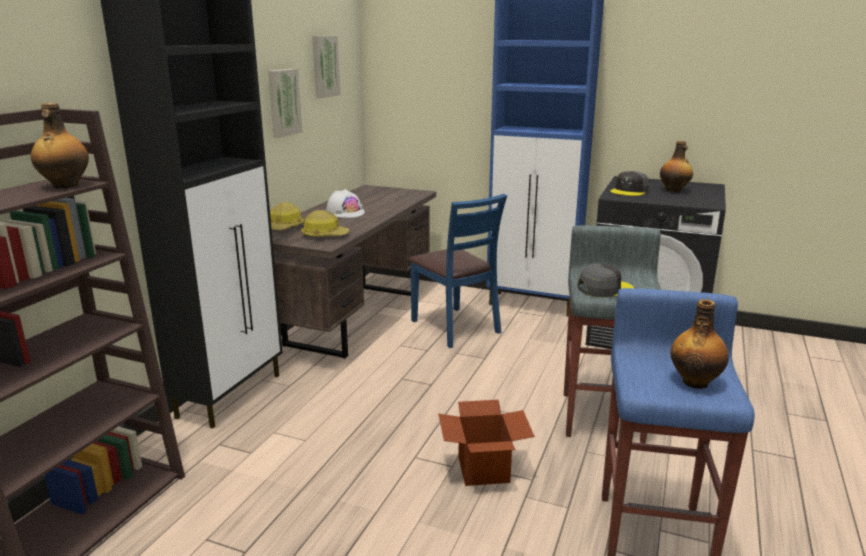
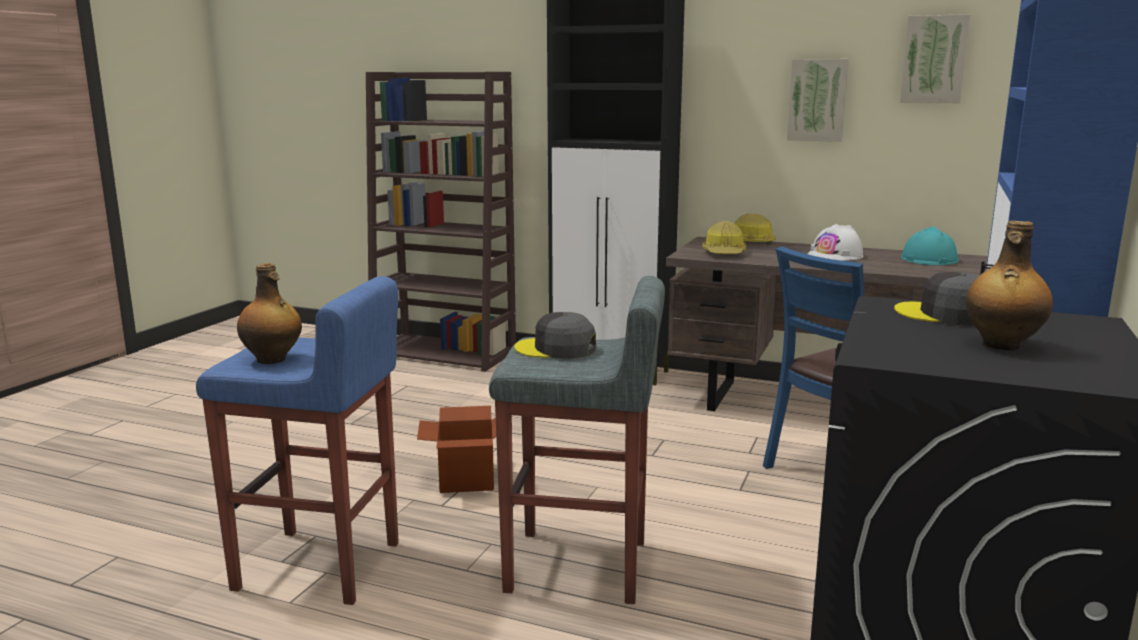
camera: 90 degrees right, 5 degrees down
bottle [31,103,89,189] -> none
grey cap [577,263,634,297] -> grey cap turned 120 degrees clockwise [514,312,596,359]
none -> turquoise hard hat [901,226,959,265]

